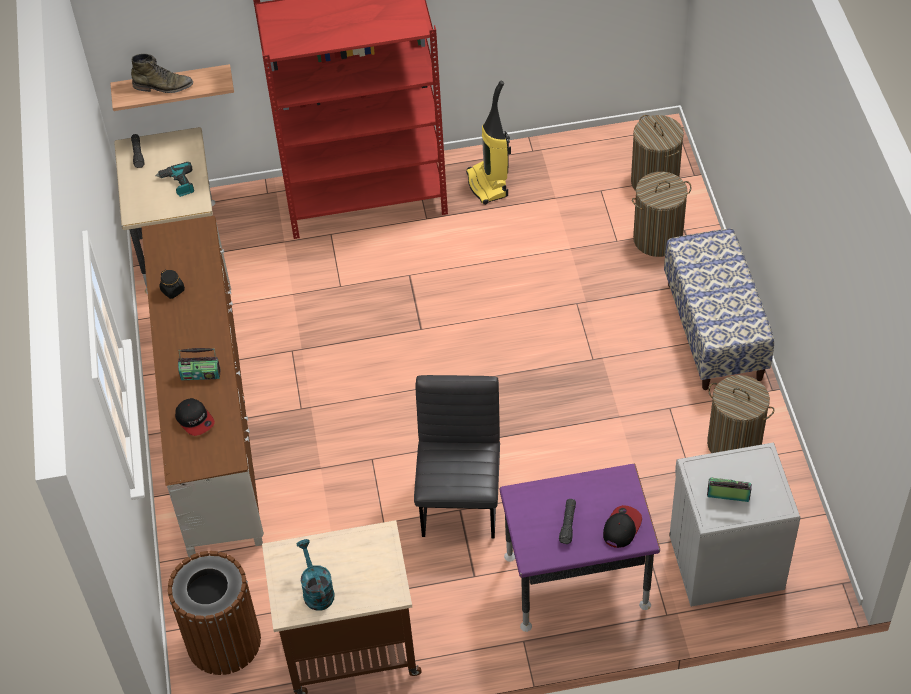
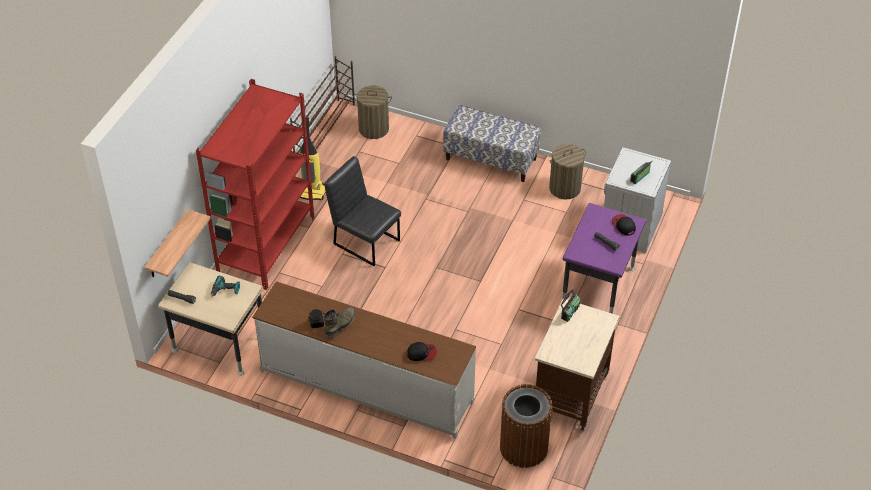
camera: 60 degrees left, 5 degrees down
green boot [131,54,193,93] -> green boot moved to [324,307,356,339]
radio [178,348,221,380] -> radio moved to [561,289,580,322]
turquoise watering can [296,539,335,611] -> none
grey chair [414,375,500,539] -> grey chair moved to [324,156,401,266]
laundry basket [632,172,691,257] -> none
none -> brown shoe rack [290,56,355,153]

